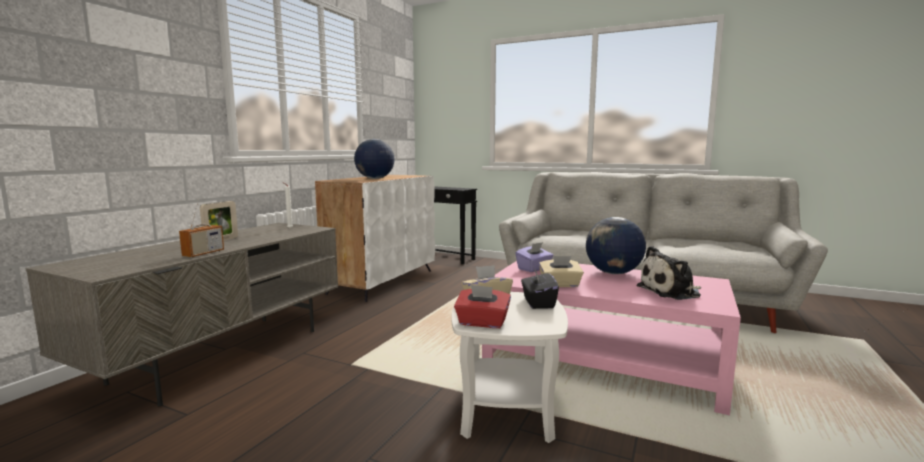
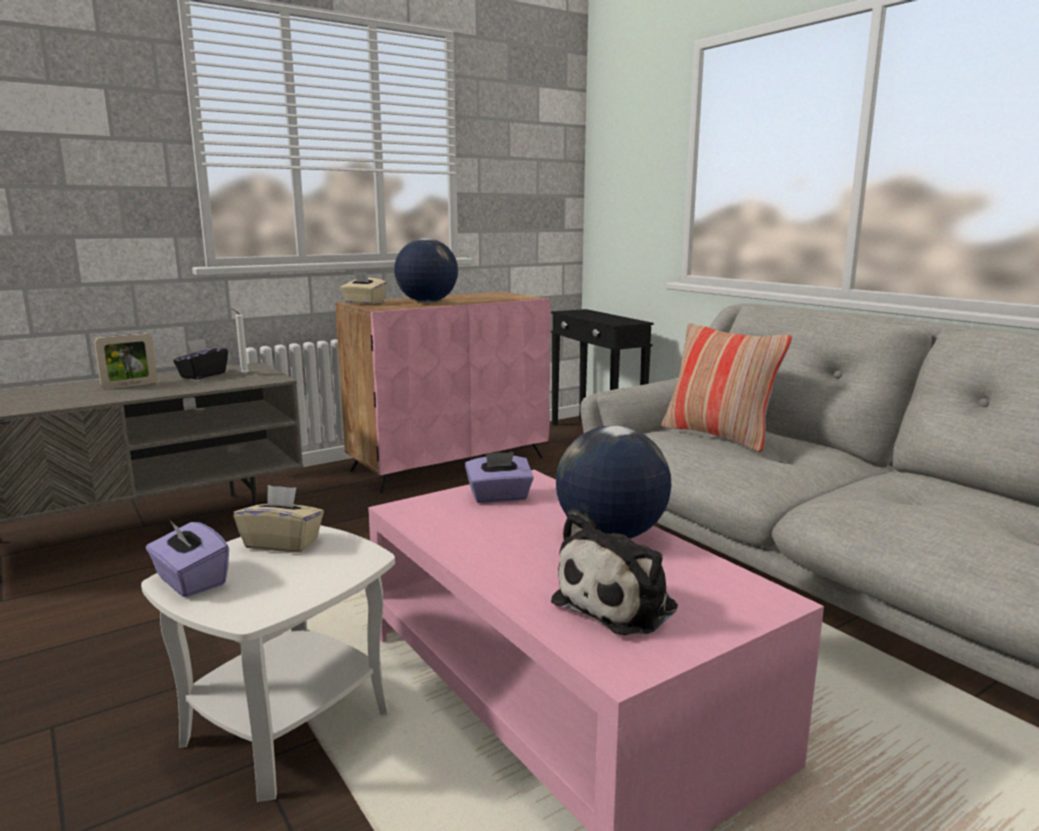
camera: 30 degrees right, 5 degrees up
radio [179,198,224,258] -> none
white cabinet [315,175,435,302] -> pink cabinet [336,292,551,493]
red tissue box [454,285,511,328] -> purple tissue box [146,518,229,597]
black tissue box [521,266,559,309] -> black tissue box moved to [173,339,228,379]
beige tissue box [539,256,584,287] -> beige tissue box moved to [340,271,387,305]
plush toy [636,246,701,300] -> plush toy turned 60 degrees counterclockwise [551,513,678,635]
none -> pillow [661,323,792,452]

